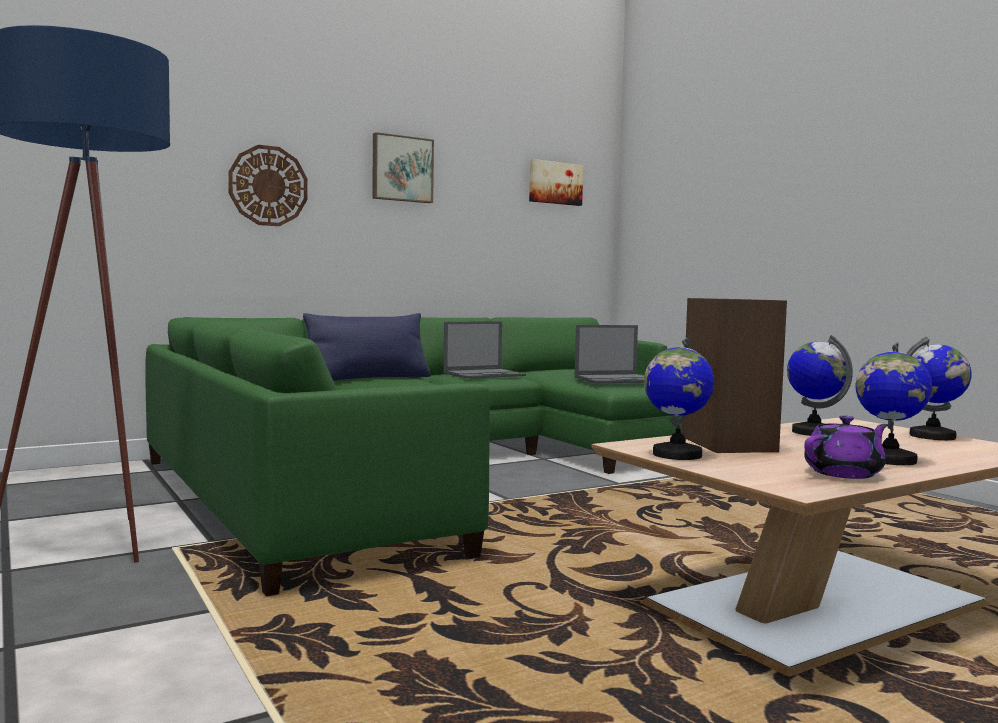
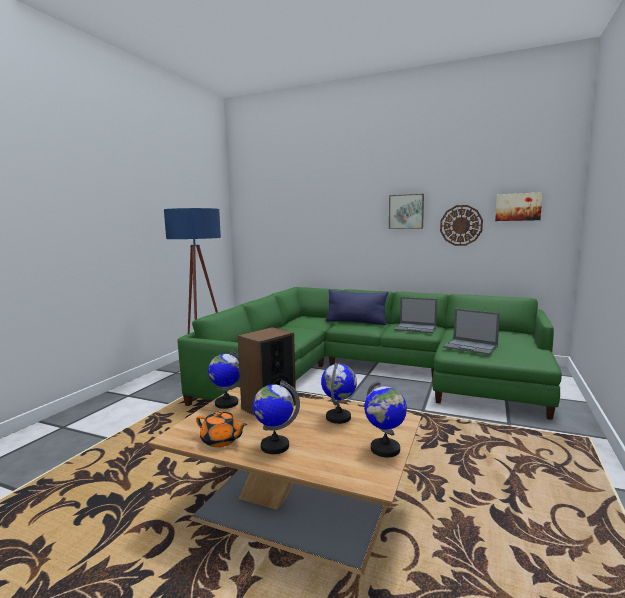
camera: 55 degrees right, 5 degrees up
wall clock [228,145,308,226] -> wall clock moved to [440,205,483,246]
purple teapot [804,415,888,479] -> orange teapot [196,411,247,447]

